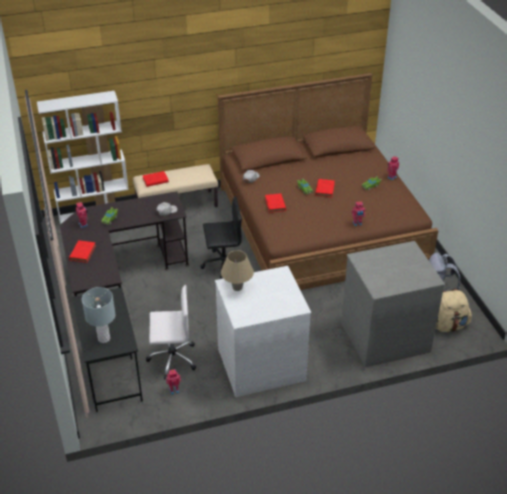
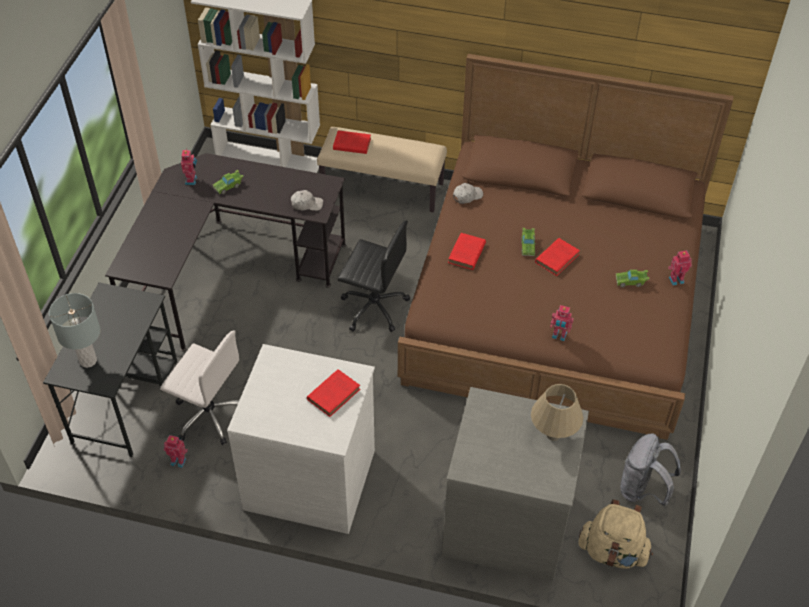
camera: 30 degrees right, 10 degrees up
red book [69,240,96,263] -> red book moved to [307,369,360,417]
beige table lamp [221,250,254,291] -> beige table lamp moved to [531,384,584,441]

